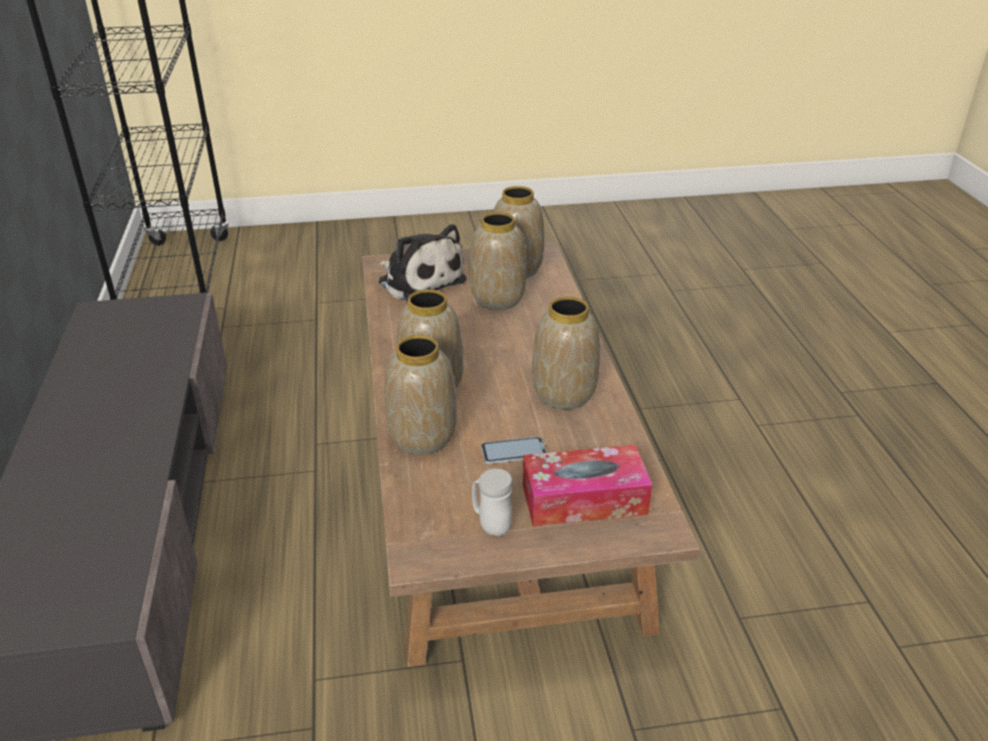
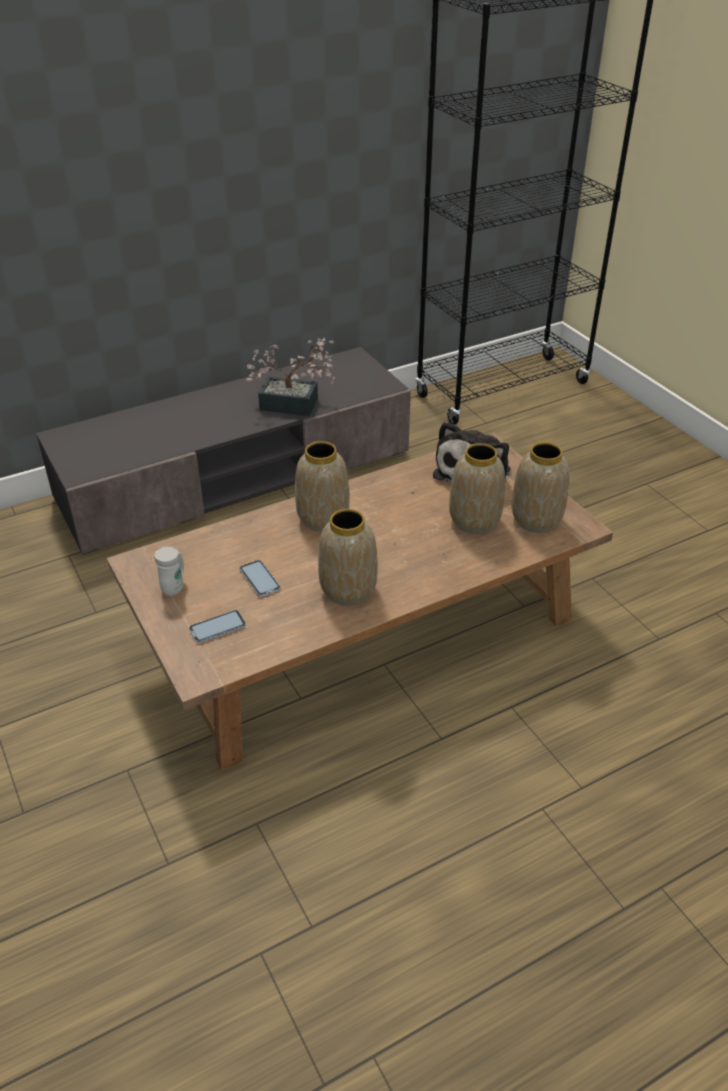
camera: 70 degrees right, 5 degrees up
vase [384,335,457,455] -> none
tissue box [523,445,652,526] -> phone [189,610,246,643]
none -> potted plant [246,338,335,416]

